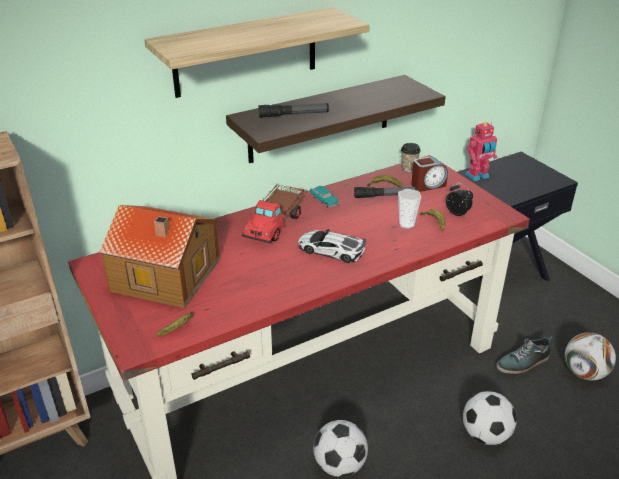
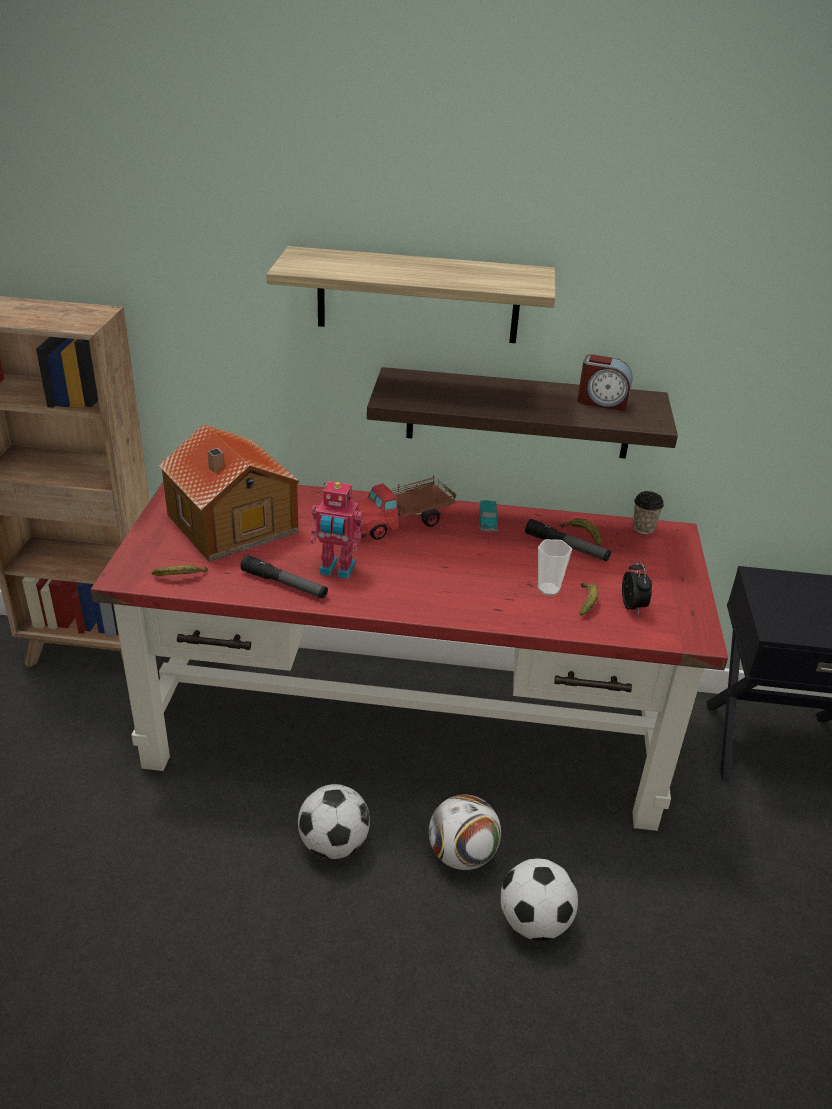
camera: 35 degrees right, 0 degrees up
flashlight [258,103,329,118] -> flashlight moved to [240,555,328,599]
toy car [298,229,366,263] -> none
alarm clock [411,157,448,192] -> alarm clock moved to [577,354,633,411]
toy robot [466,122,497,181] -> toy robot moved to [311,481,364,579]
shoe [496,336,553,374] -> none
football [565,333,616,380] -> football moved to [429,795,501,870]

